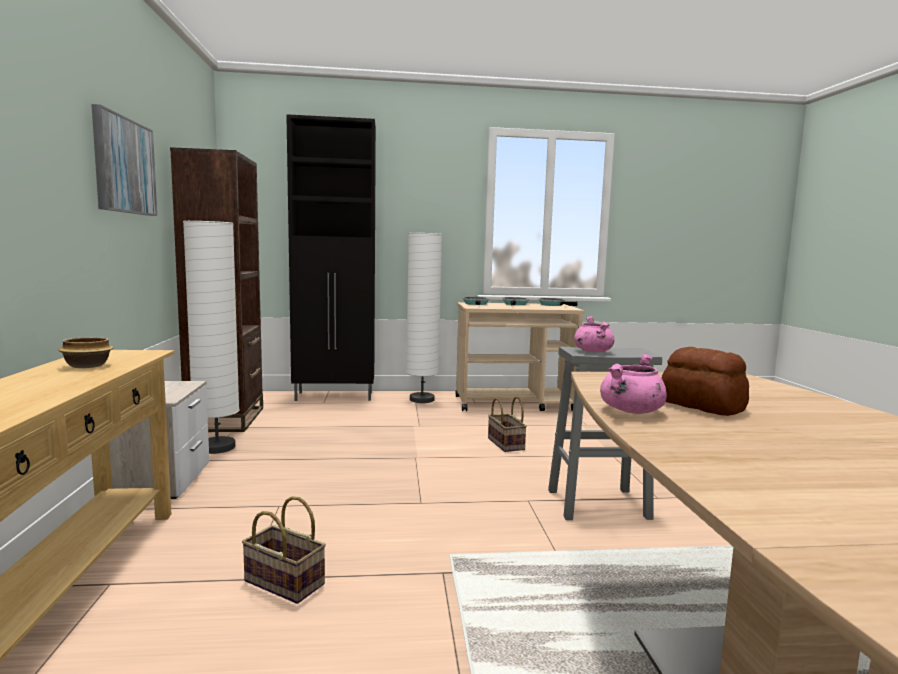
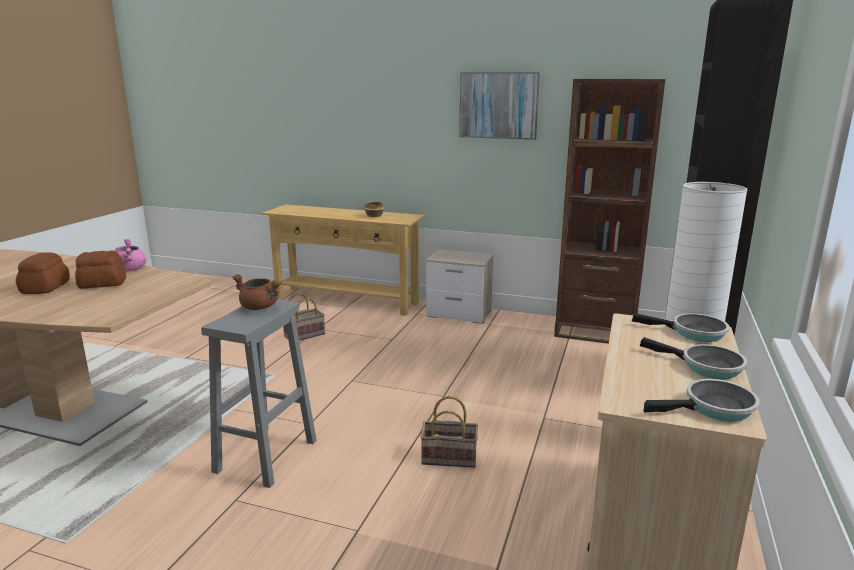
camera: 115 degrees right, 10 degrees up
white floor lamp [183,221,239,454] -> none
pink cooking pot [574,316,614,352] -> brown cooking pot [232,274,282,310]
none -> bread [16,253,70,294]

